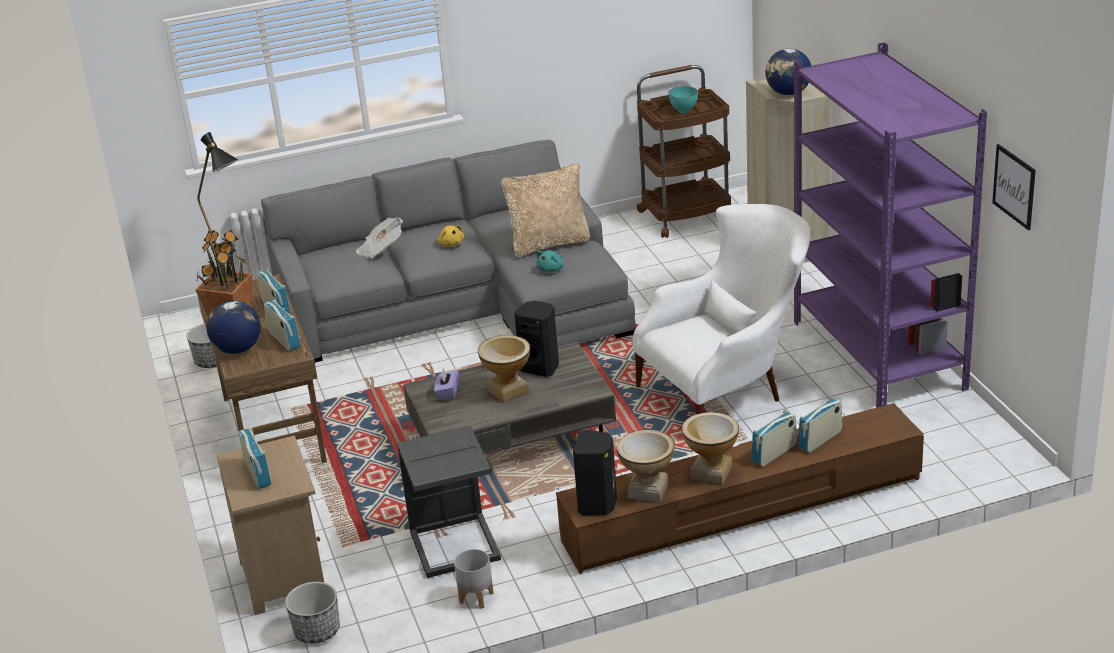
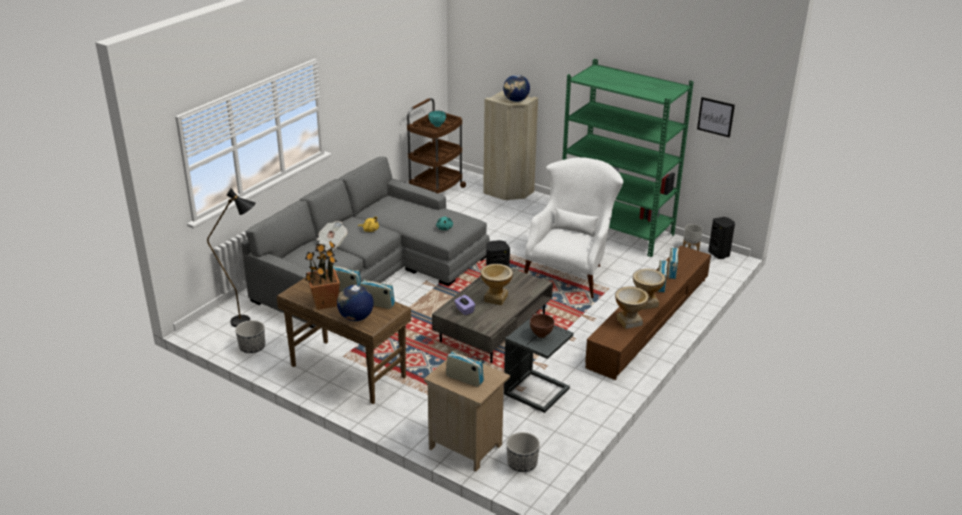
camera: 40 degrees left, 0 degrees up
grey planter [454,549,494,609] -> grey planter moved to [683,224,702,251]
beige pillow [501,163,590,257] -> none
black speaker [573,429,617,516] -> black speaker moved to [708,217,735,259]
purple bookcase [794,42,987,408] -> green bookcase [562,59,694,257]
none -> brown bowl [530,314,554,338]

